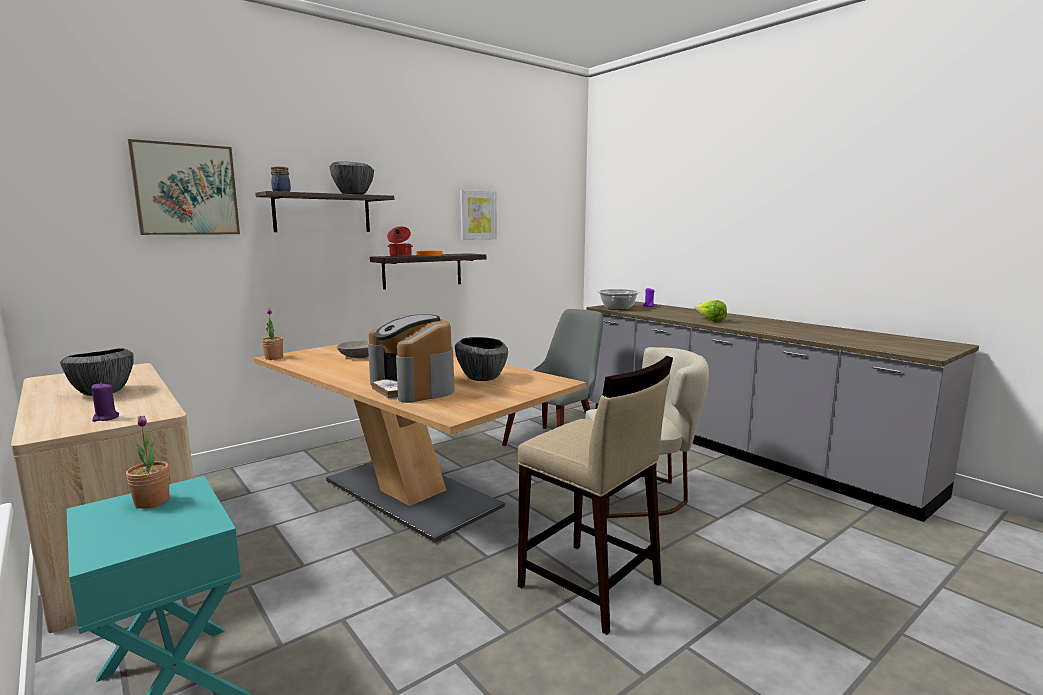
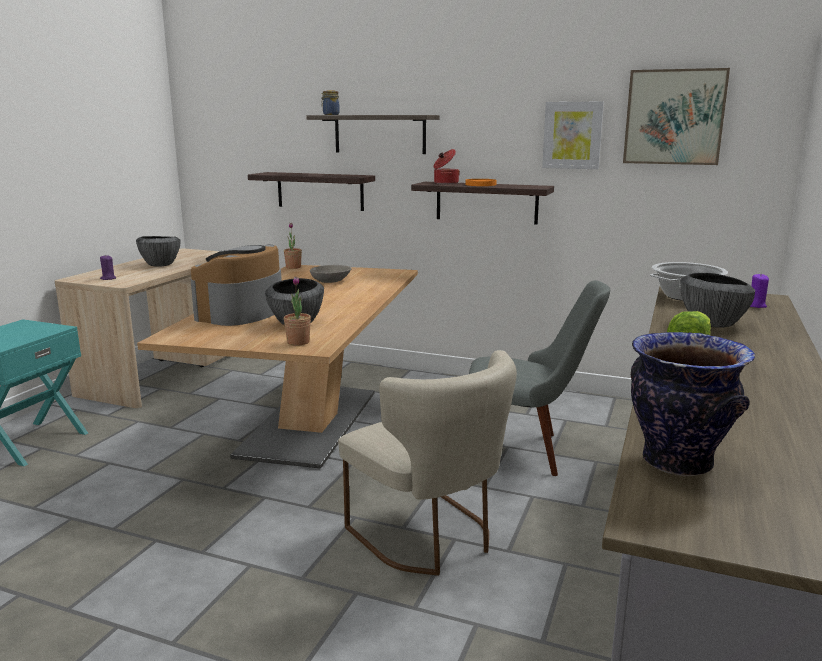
camera: 60 degrees right, 5 degrees up
potted plant [126,416,169,509] -> potted plant moved to [284,277,311,346]
picture [128,139,240,235] -> picture moved to [623,68,730,165]
bowl [329,161,374,194] -> bowl moved to [680,273,755,328]
beige stool [518,356,673,635] -> none
none -> shelf [248,172,375,211]
none -> vase [631,332,755,476]

